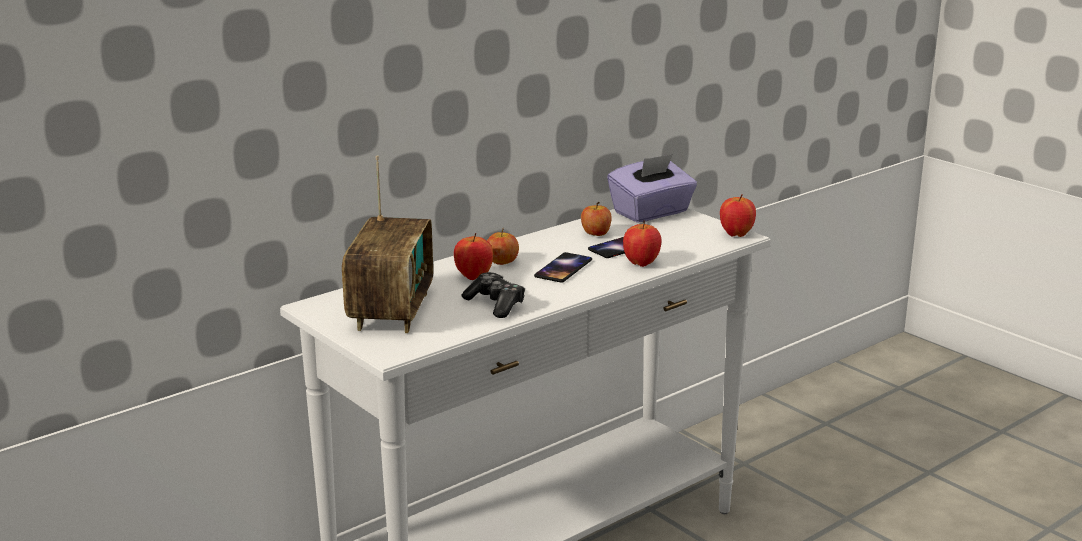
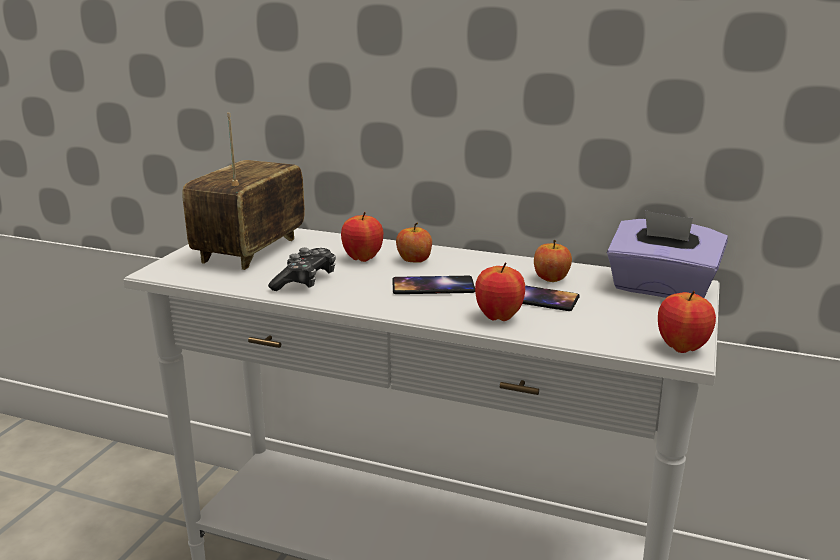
camera: 60 degrees right, 0 degrees up
radio [342,156,433,333] -> radio turned 135 degrees clockwise [182,113,305,270]

